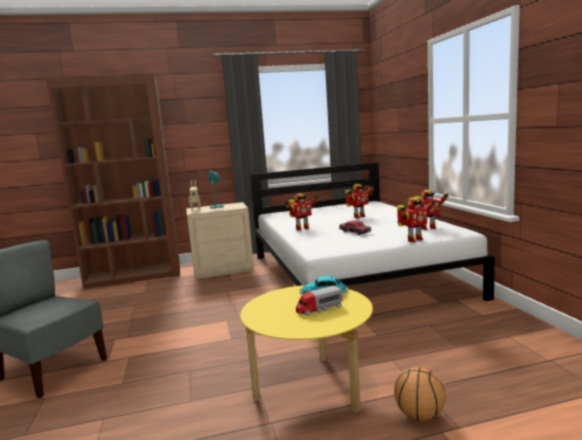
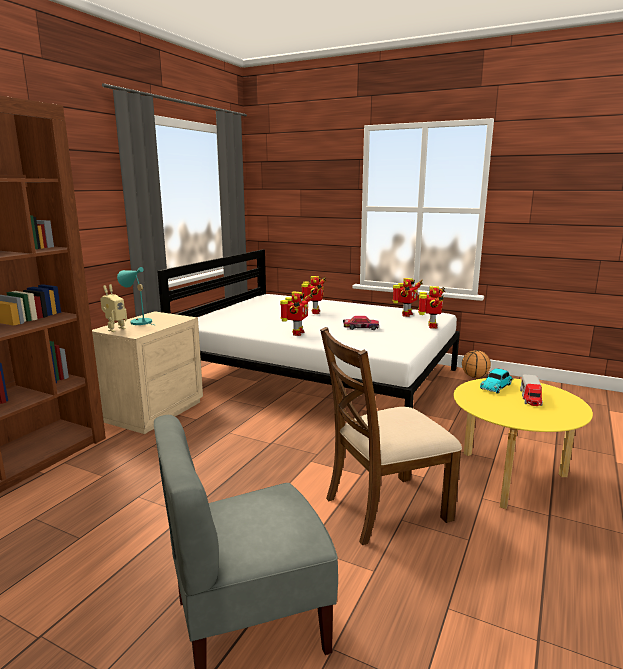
camera: 50 degrees left, 5 degrees up
basketball [394,367,446,421] -> basketball moved to [462,350,491,378]
none -> brown chair [320,327,462,545]

